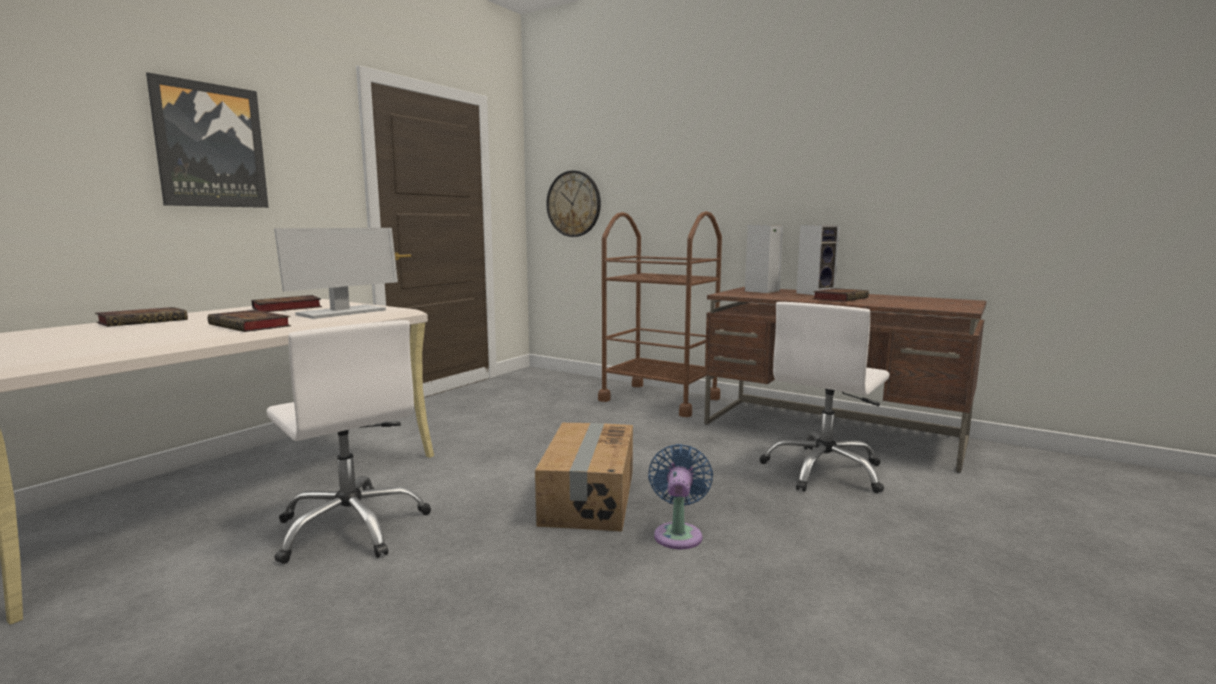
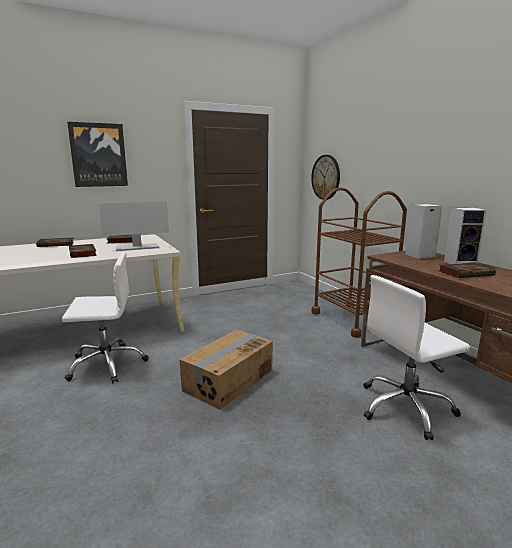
camera: 30 degrees right, 5 degrees up
white office chair [266,320,431,564] -> white office chair turned 90 degrees counterclockwise [62,251,149,383]
blue fan [648,444,713,549] -> none

